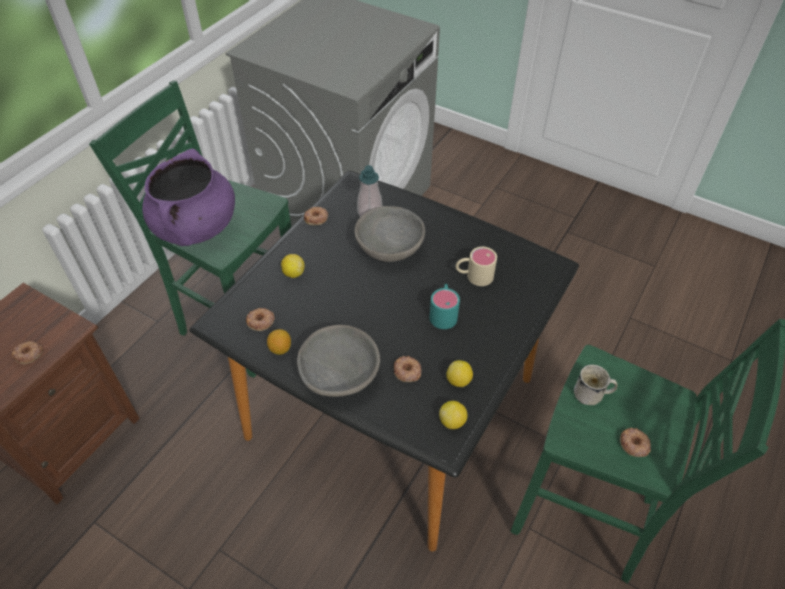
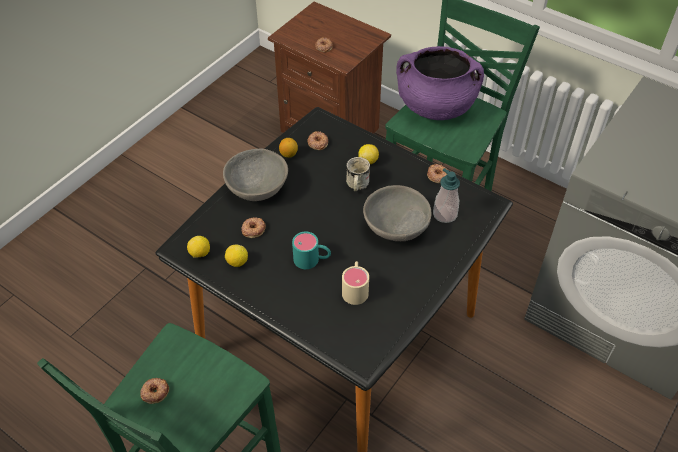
camera: 95 degrees right, 0 degrees up
white mug [574,364,617,405] -> white mug moved to [346,157,370,191]

